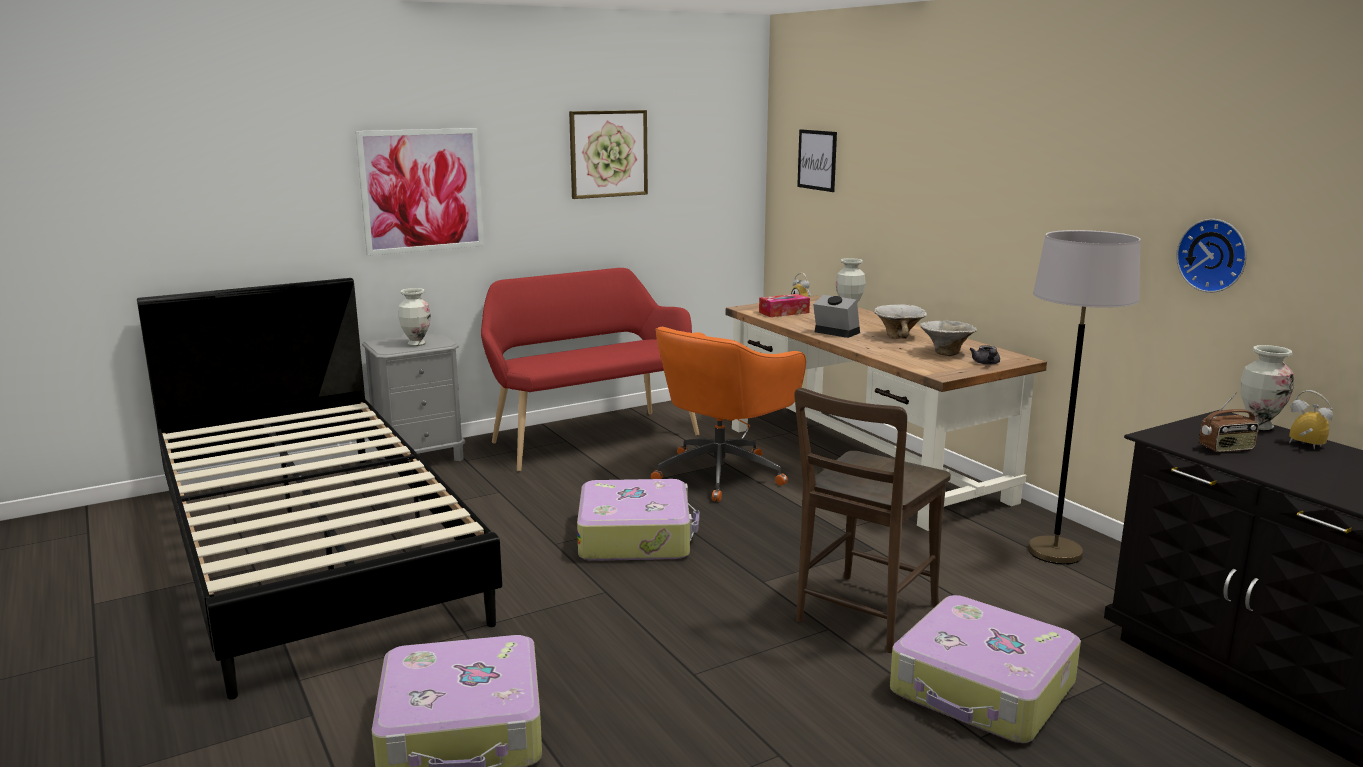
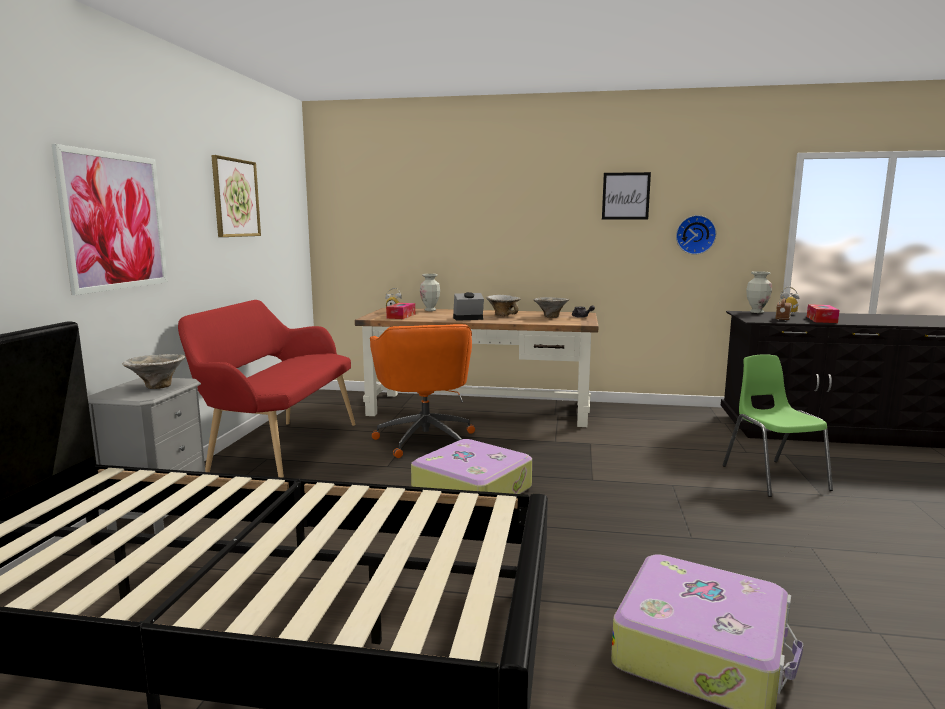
camera: 50 degrees left, 5 degrees down
vase [398,288,431,346] -> bowl [122,354,186,389]
brown chair [794,388,951,653] -> none
picture [797,129,837,192] -> picture moved to [602,172,651,219]
suitcase [890,595,1081,743] -> green chair [723,354,833,497]
grey floor lamp [1028,230,1141,564] -> none
none -> tissue box [807,304,840,323]

